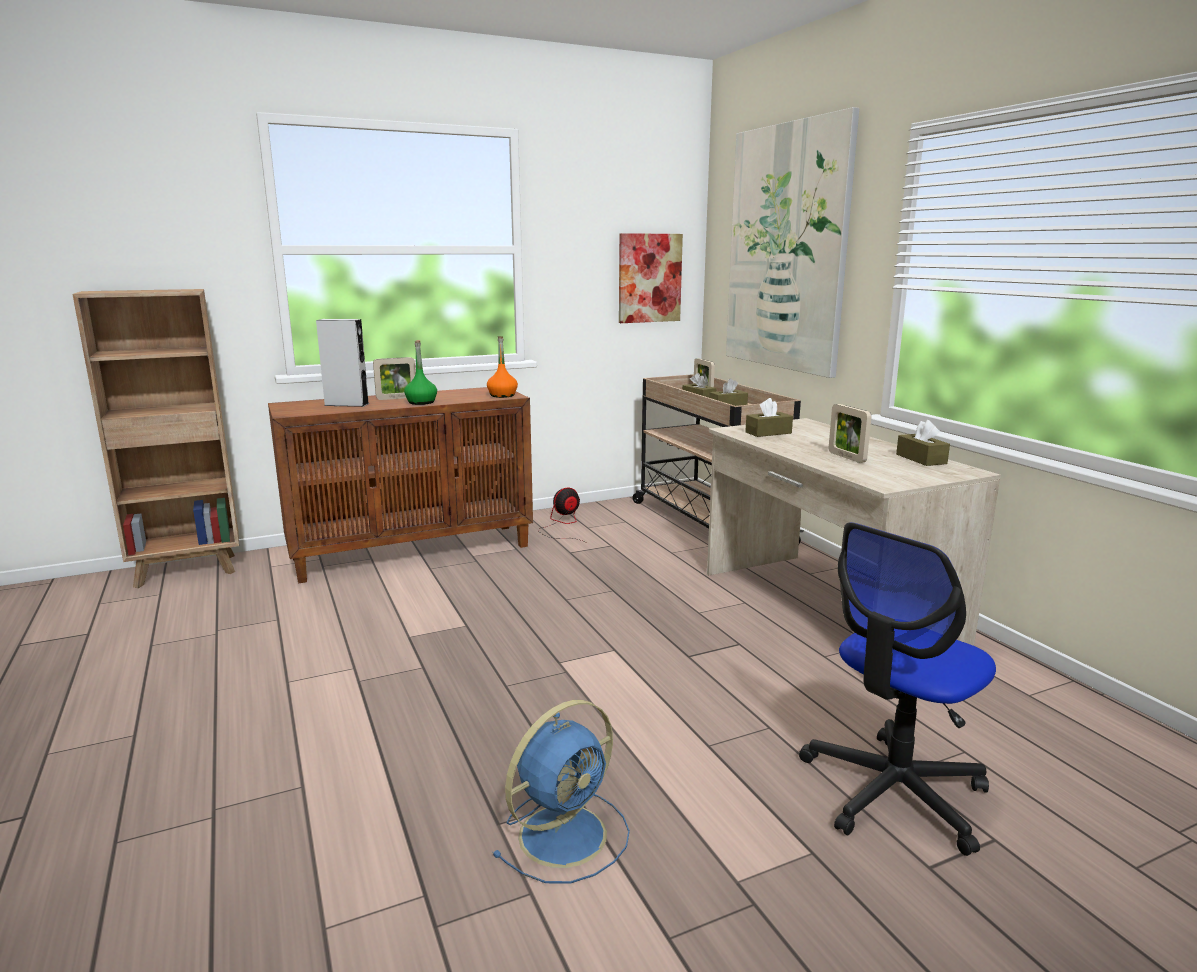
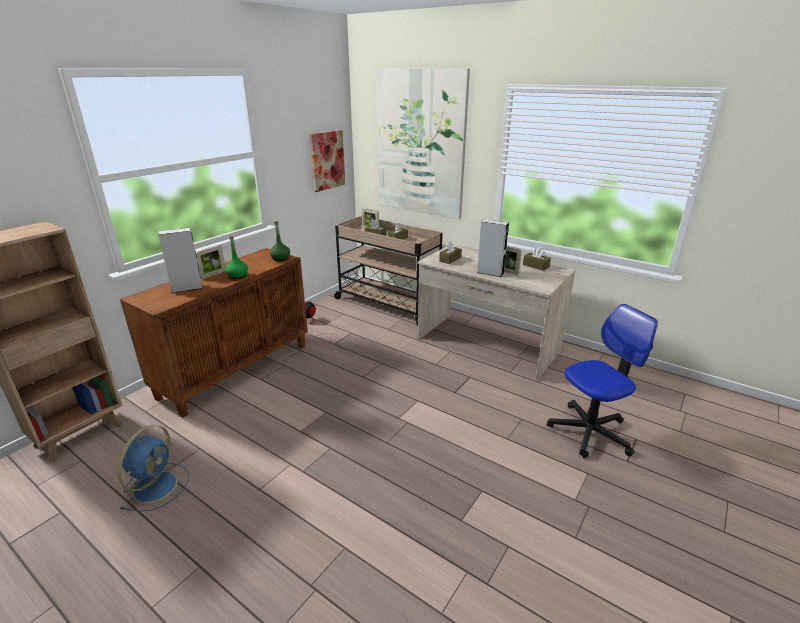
camera: 30 degrees left, 10 degrees up
orange bottle [487,336,518,398] -> green bottle [269,221,290,261]
blue fan [492,700,630,884] -> blue fan moved to [117,425,189,512]
office chair [799,522,996,856] -> office chair turned 135 degrees counterclockwise [547,304,658,458]
none -> grey speaker [477,219,509,277]

